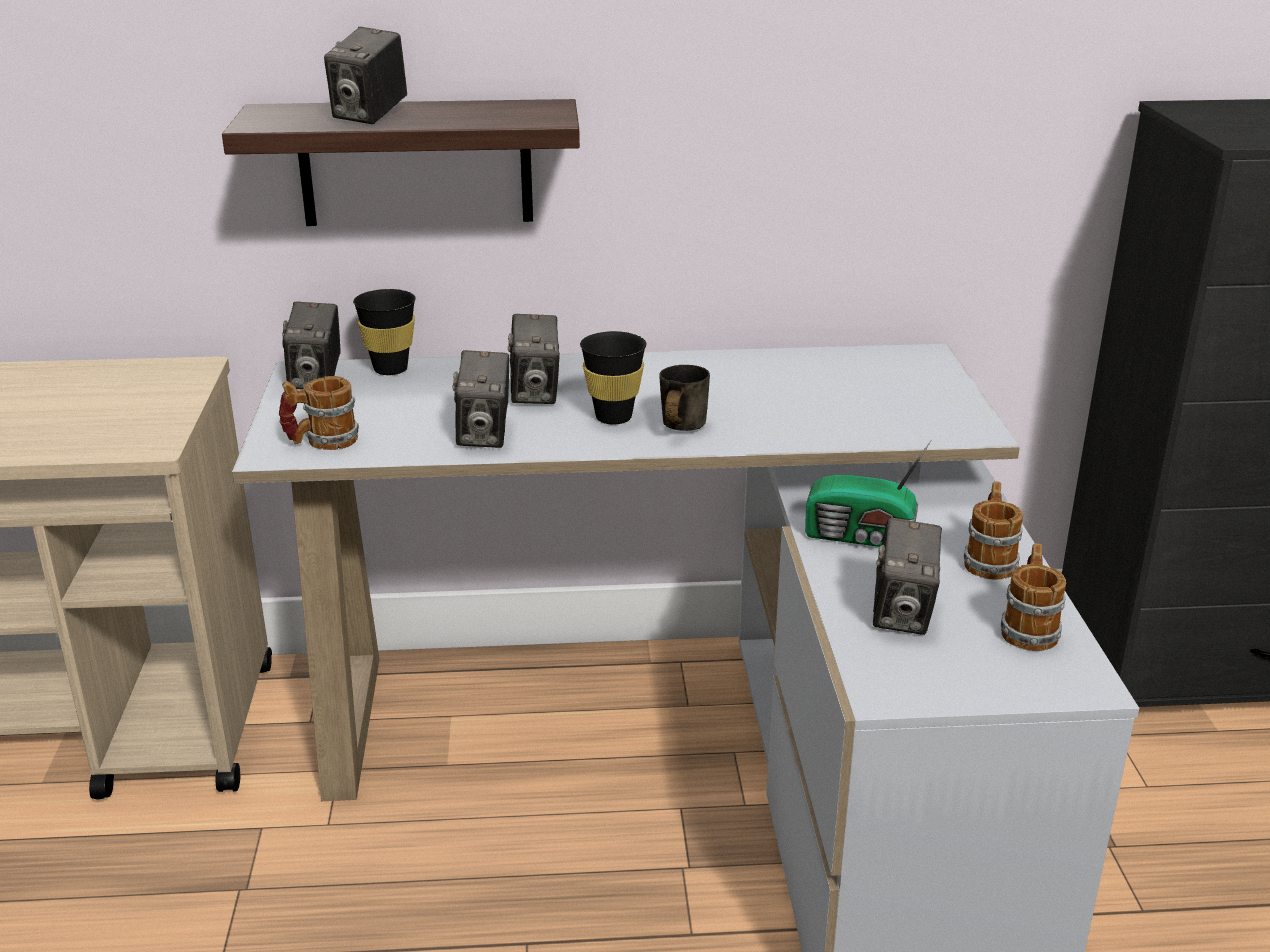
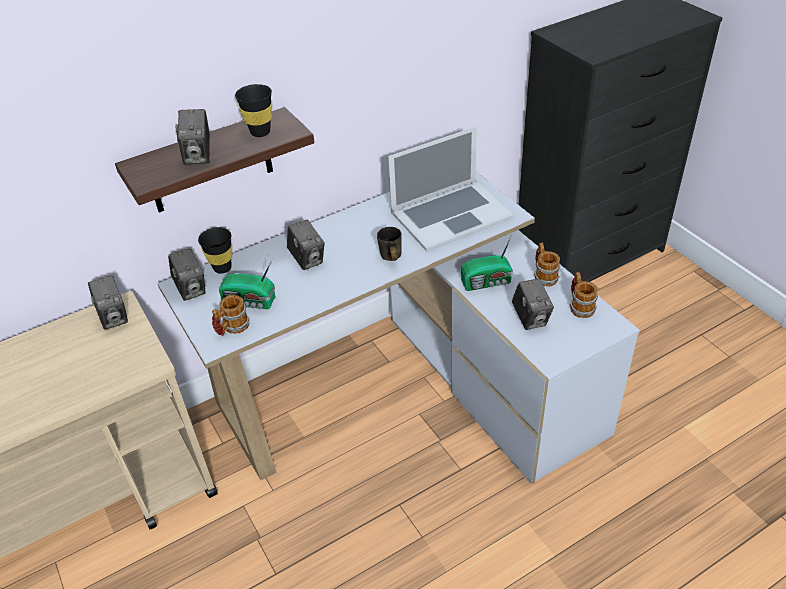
camera: 25 degrees left, 15 degrees up
camera [452,350,509,448] -> camera moved to [88,275,128,330]
black cup [580,331,646,424] -> black cup moved to [235,84,272,137]
none -> radio [219,260,275,309]
none -> laptop [388,126,513,252]

